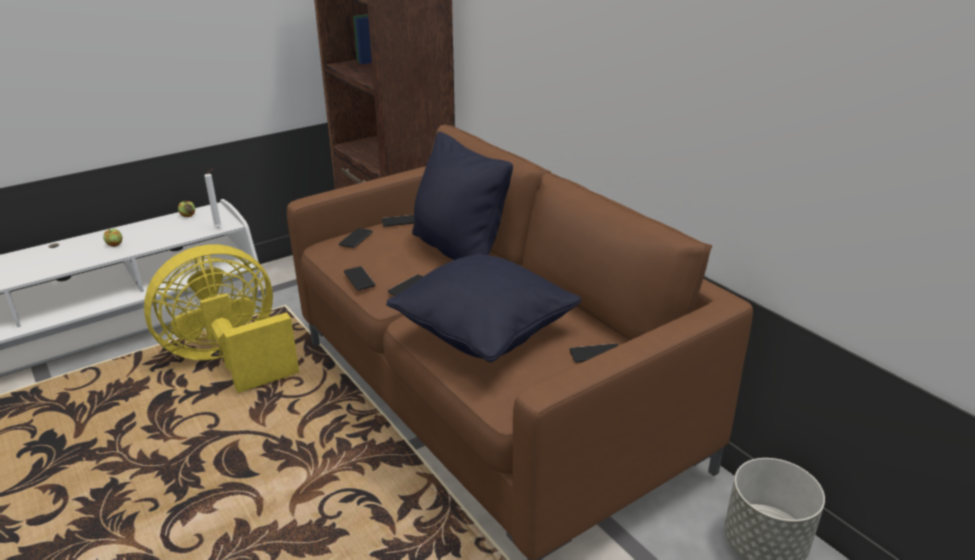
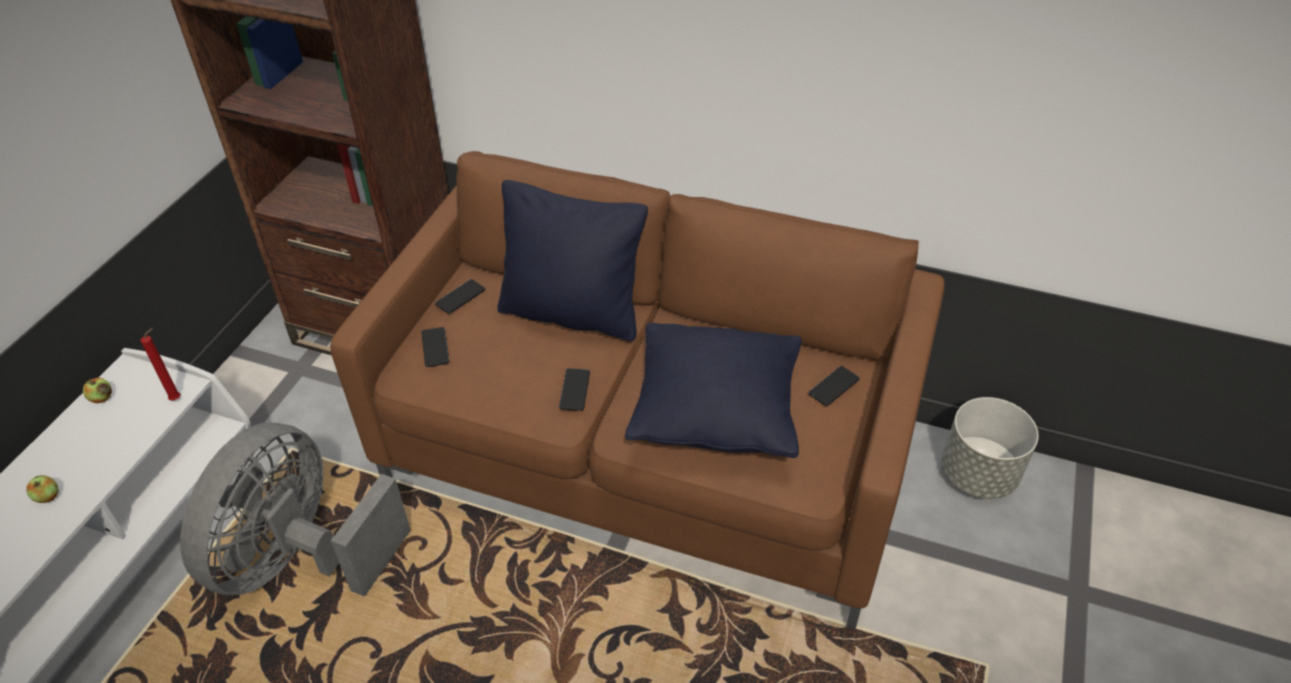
camera: 35 degrees left, 15 degrees up
yellow fan [144,245,299,393] -> grey fan [180,423,411,597]
white candle [204,169,222,228] -> red candle [140,328,180,400]
phone [344,266,375,290] -> none

